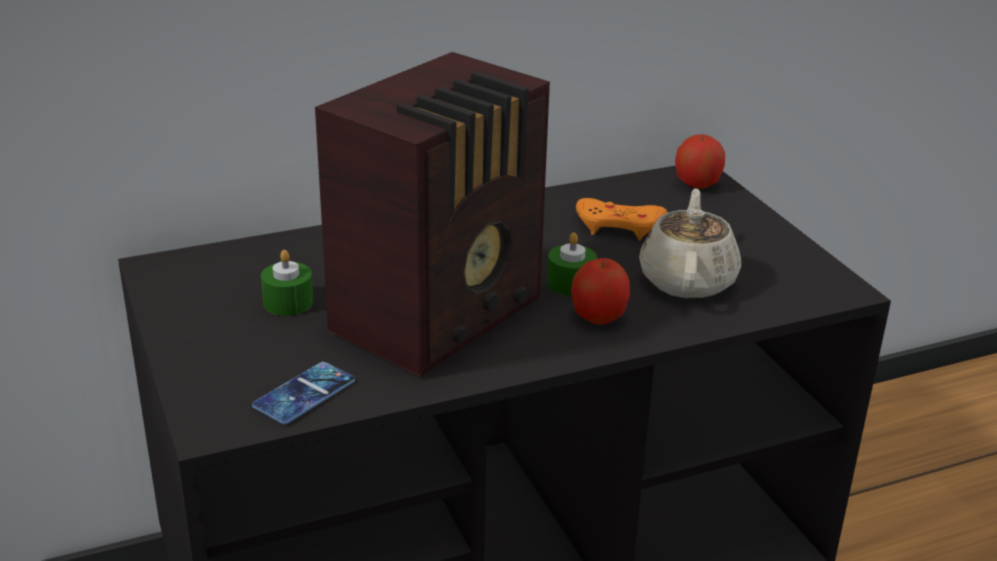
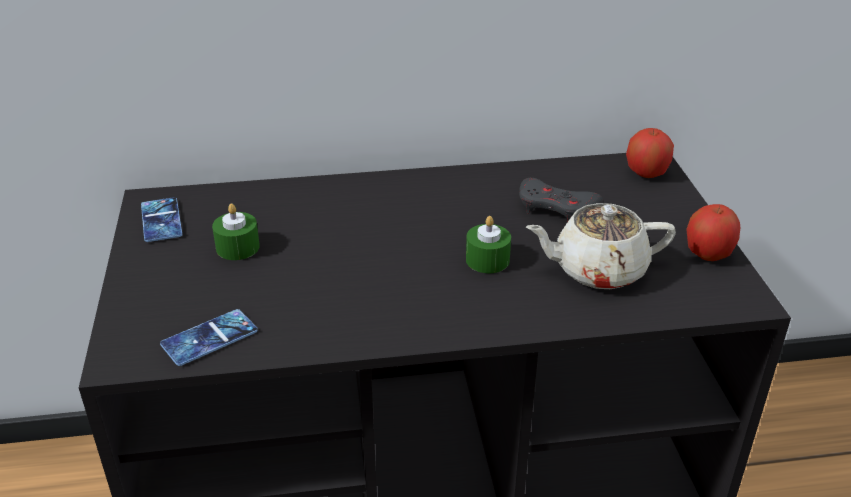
camera: 15 degrees right, 5 degrees up
radio [315,52,550,377] -> none
apple [571,258,630,325] -> apple moved to [686,204,741,261]
orange game controller [576,198,667,240] -> grey game controller [519,178,603,222]
beige teapot [639,188,741,298] -> beige teapot turned 120 degrees counterclockwise [526,203,676,289]
none -> phone [141,197,182,242]

